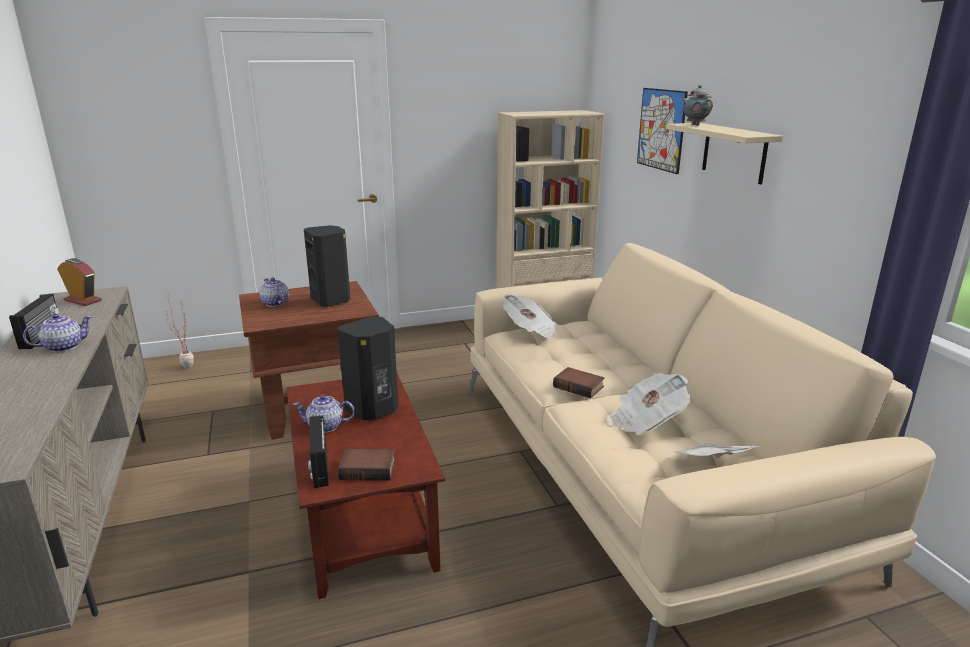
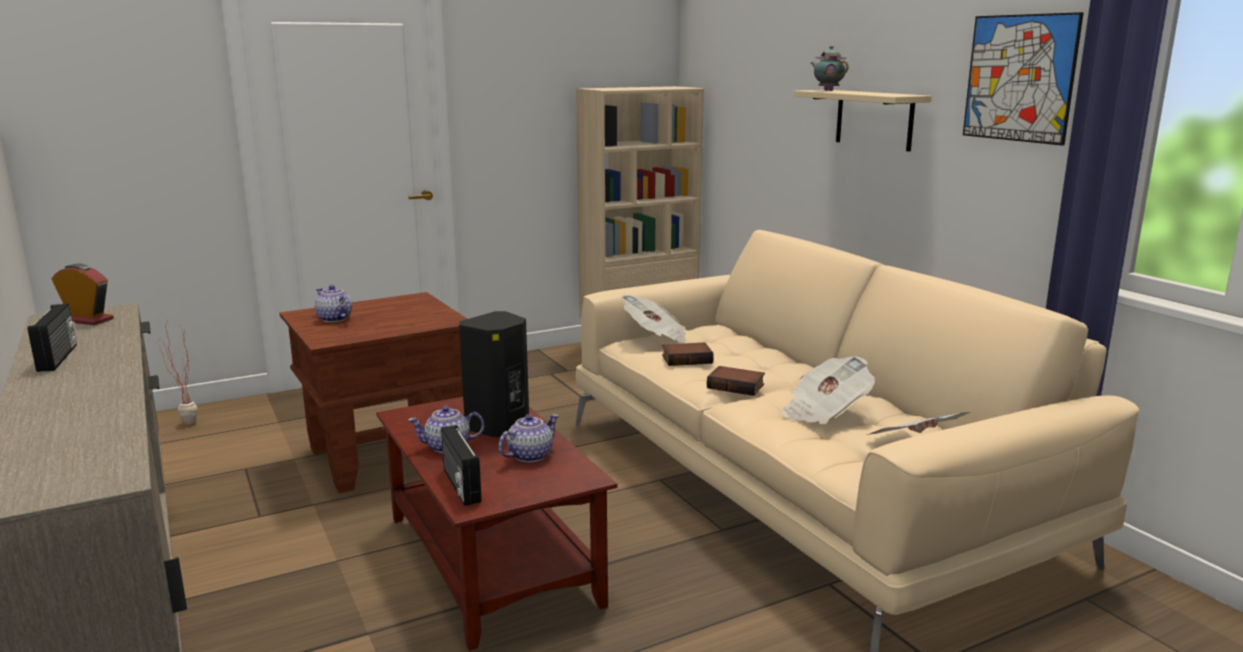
camera: 10 degrees left, 5 degrees down
teapot [23,314,93,352] -> teapot moved to [498,414,559,462]
black speaker [304,225,350,307] -> none
book [338,449,395,481] -> book moved to [662,343,714,366]
picture [637,88,688,174] -> picture moved to [963,12,1084,146]

